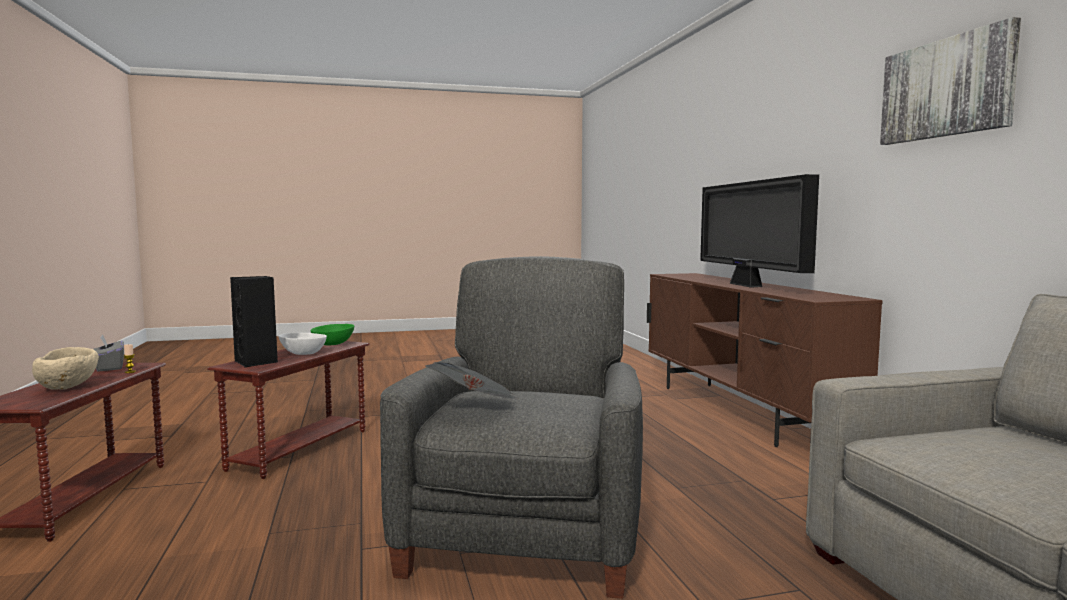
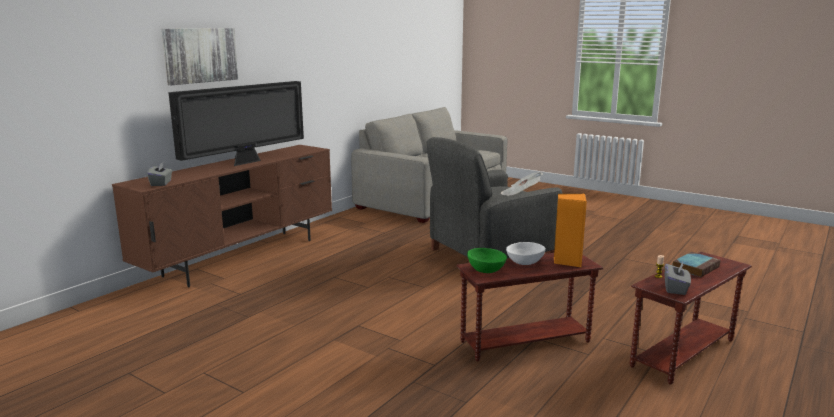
camera: 130 degrees left, 10 degrees up
beige bowl [32,347,99,390] -> book [672,252,721,277]
black speaker [230,276,278,368] -> orange speaker [554,193,587,267]
picture [880,17,1021,145] -> picture moved to [162,28,238,85]
none -> grey tissue box [147,162,173,186]

